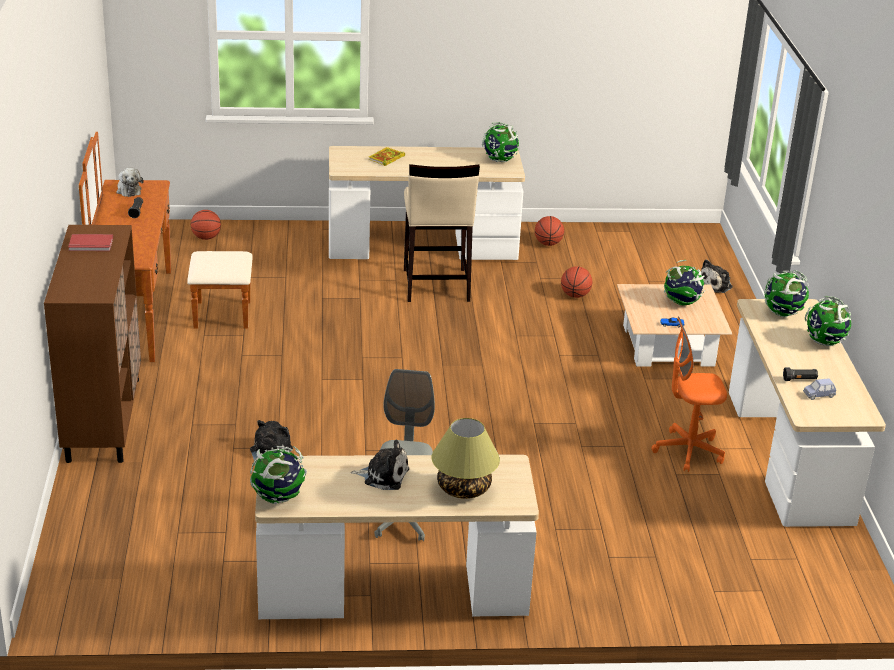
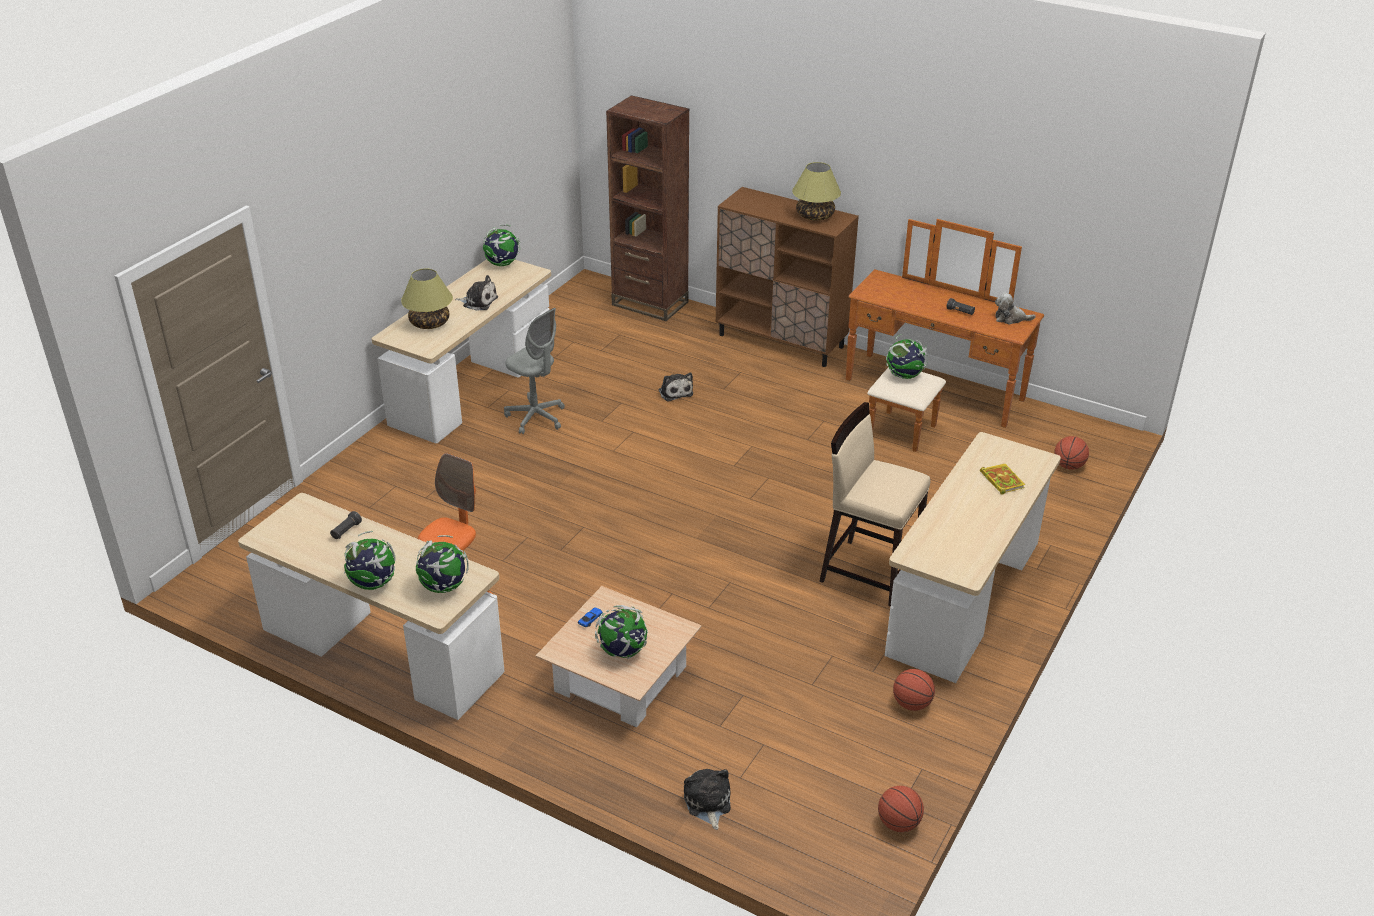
camera: 125 degrees right, 5 degrees up
red book [68,234,113,251] -> table lamp [792,162,841,220]
plush toy [350,440,409,490] -> plush toy turned 120 degrees counterclockwise [455,275,498,311]
globe [482,122,520,162] -> globe moved to [886,334,928,379]
basketball [561,266,592,298] -> basketball moved to [878,786,924,832]
blue toy car [803,378,837,400] -> none
none -> brown bookcase [606,95,690,321]

